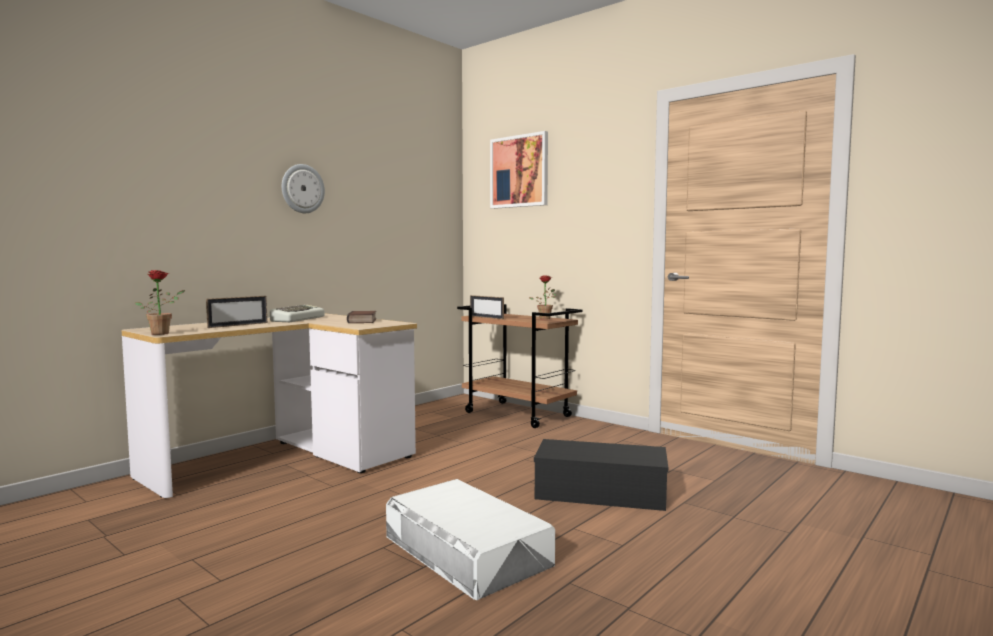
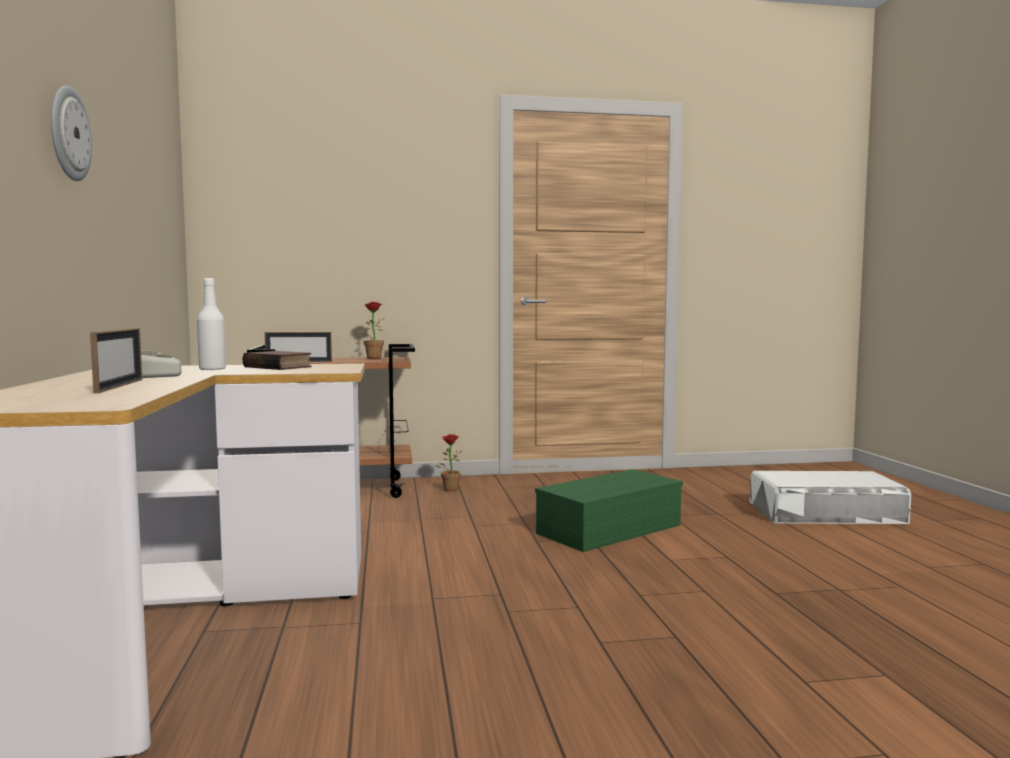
camera: 50 degrees left, 0 degrees up
potted plant [135,270,185,335] -> potted plant moved to [435,434,463,492]
white storage box [386,479,555,600] -> white storage box moved to [750,471,911,524]
picture [490,131,548,209] -> none
black storage box [534,439,668,511] -> green storage box [535,469,683,552]
none -> white bottle [197,278,226,371]

